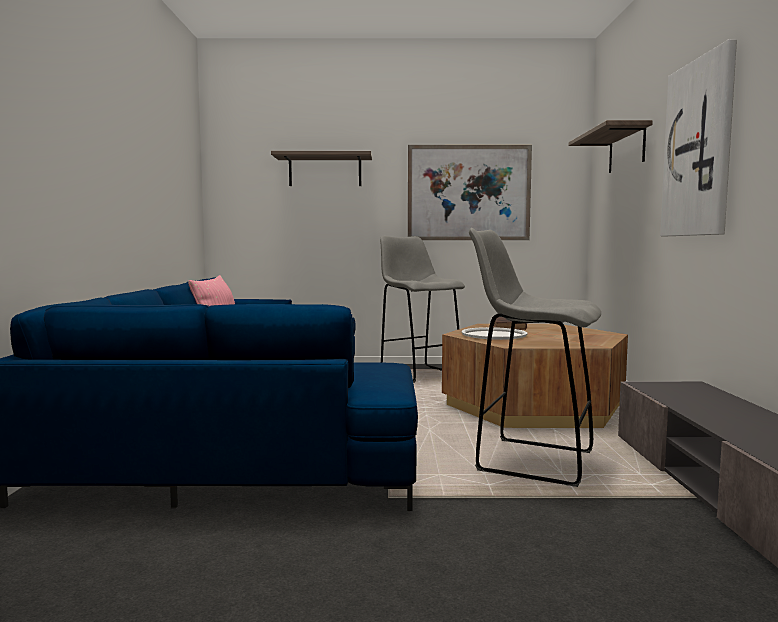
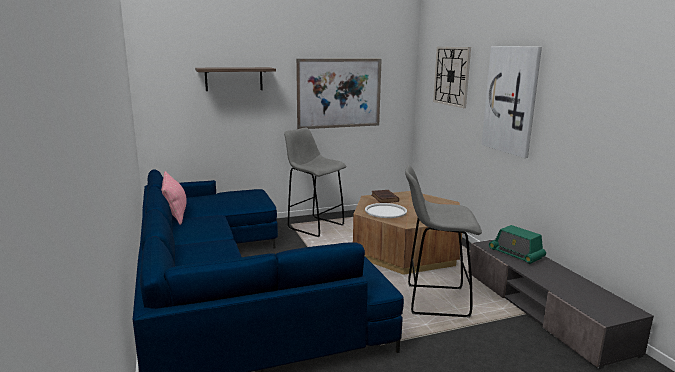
camera: 20 degrees left, 10 degrees up
shelf [569,120,653,173] -> wall clock [433,47,471,108]
none -> radio [489,225,546,264]

